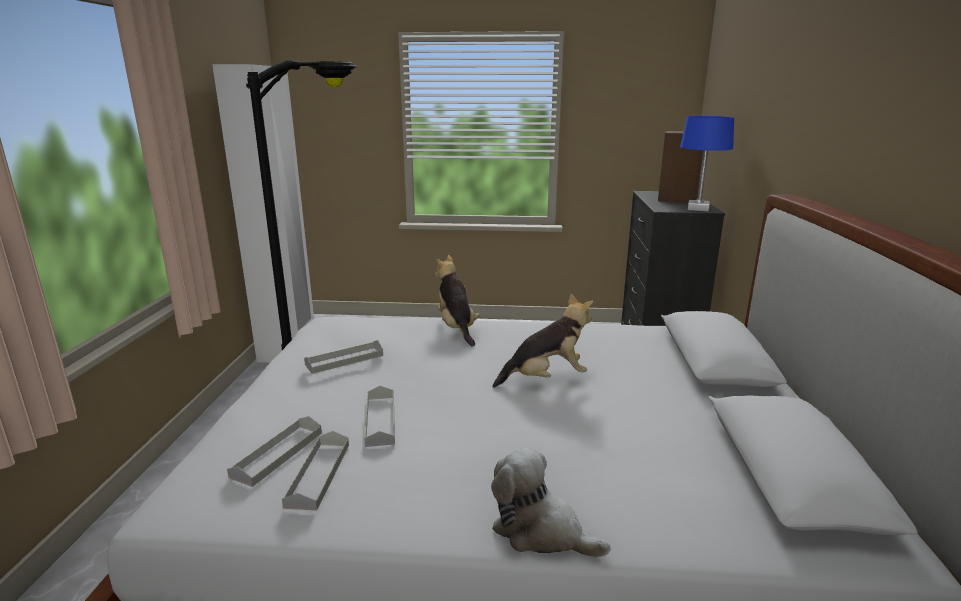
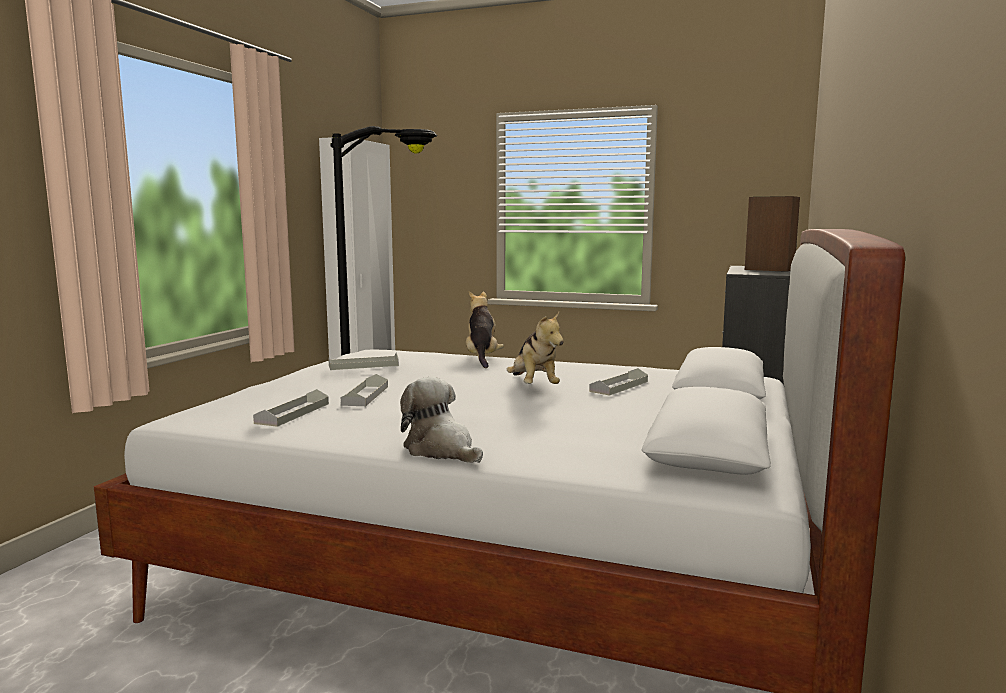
camera: 15 degrees right, 10 degrees down
grey tray [227,416,322,487] -> grey tray moved to [589,368,648,396]
plush toy [492,293,593,388] -> plush toy turned 75 degrees clockwise [507,312,564,384]
blue table lamp [680,116,734,212] -> none

